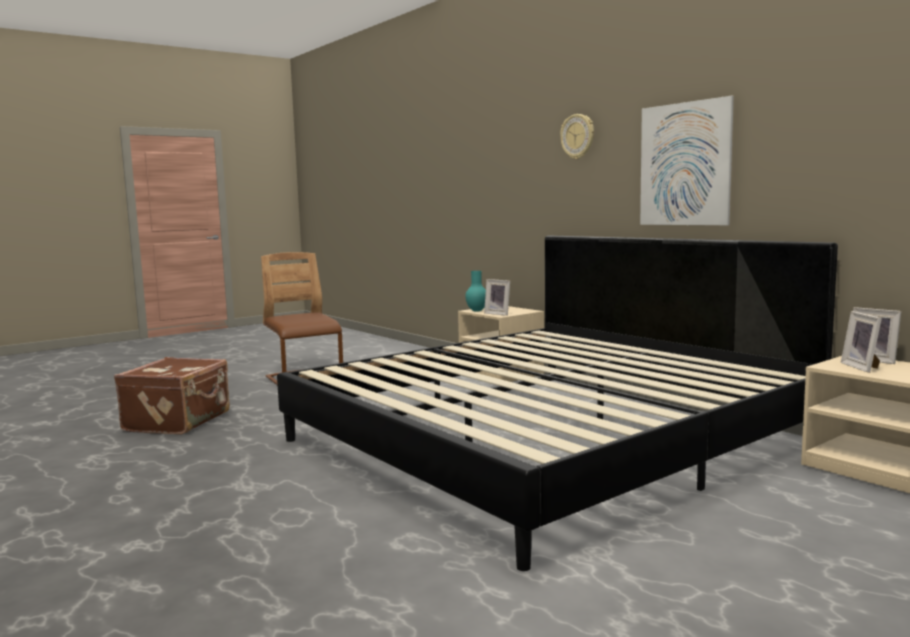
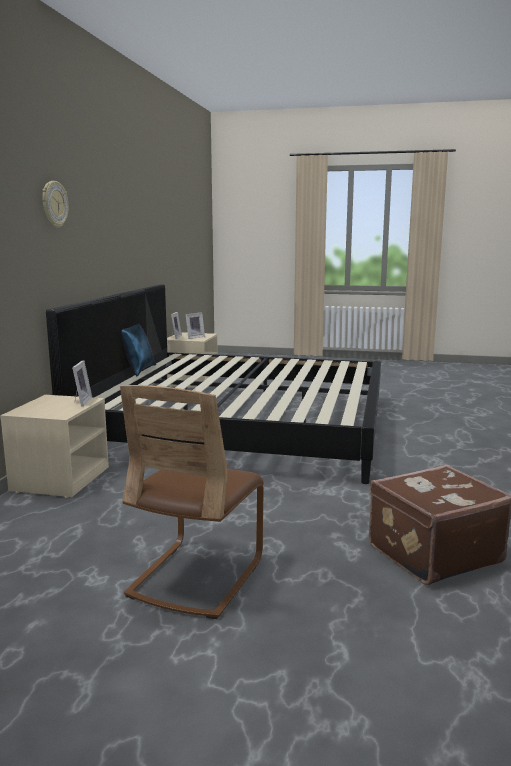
camera: 130 degrees left, 5 degrees up
turquoise vase [465,271,486,312] -> none
picture [640,96,734,225] -> none
none -> blue pillow [122,324,156,377]

